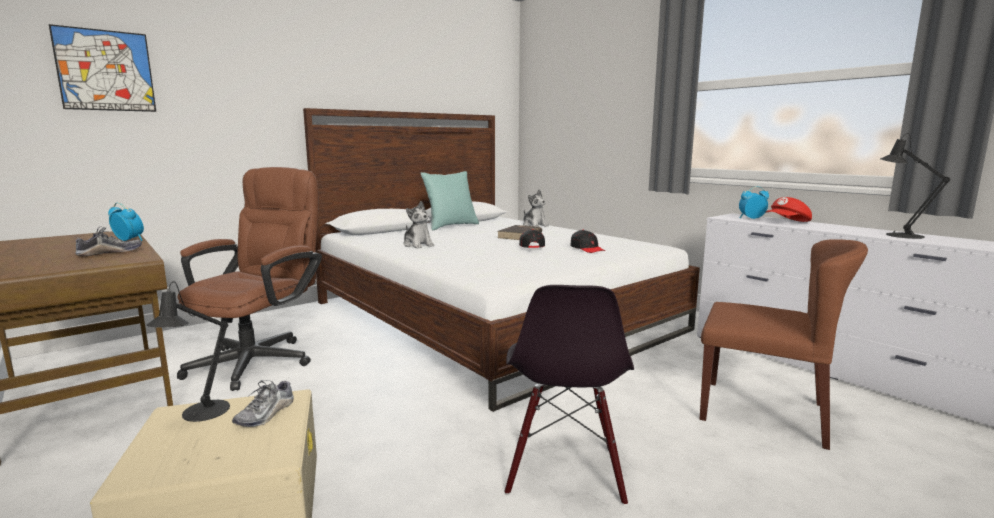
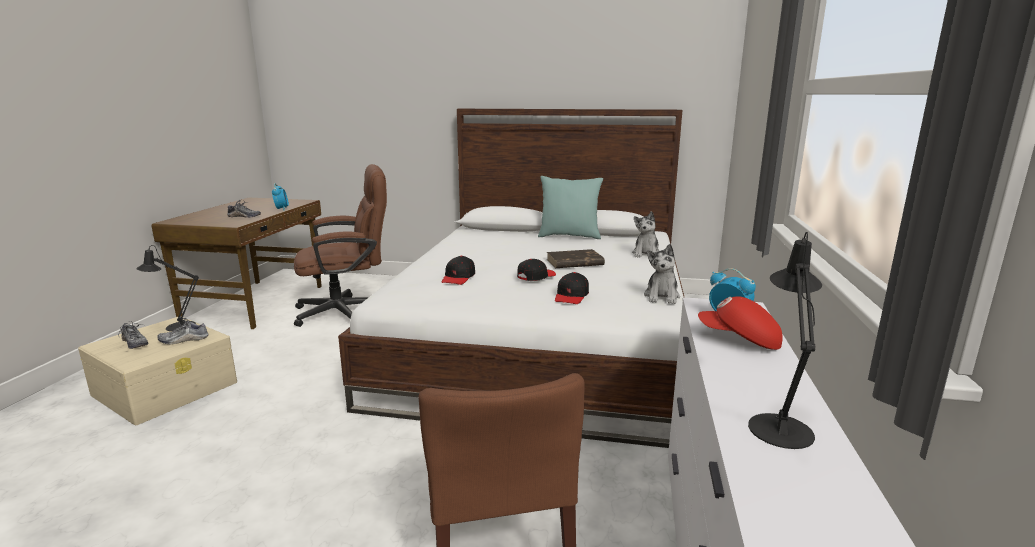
camera: 50 degrees right, 5 degrees up
picture [49,24,156,112] -> none
plush toy [403,201,435,249] -> plush toy moved to [644,244,680,304]
black chair [505,285,634,506] -> none
none -> shoe [118,321,148,349]
none -> black cap [442,256,475,285]

